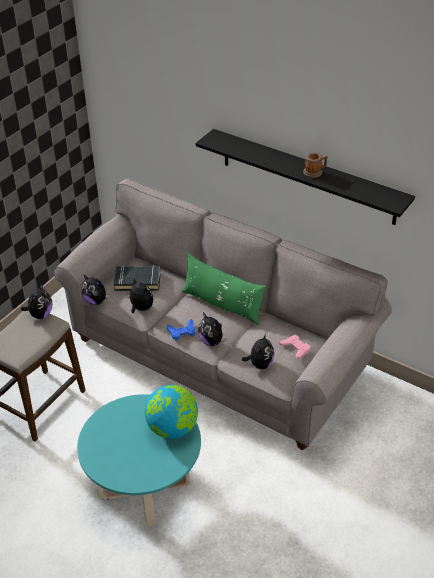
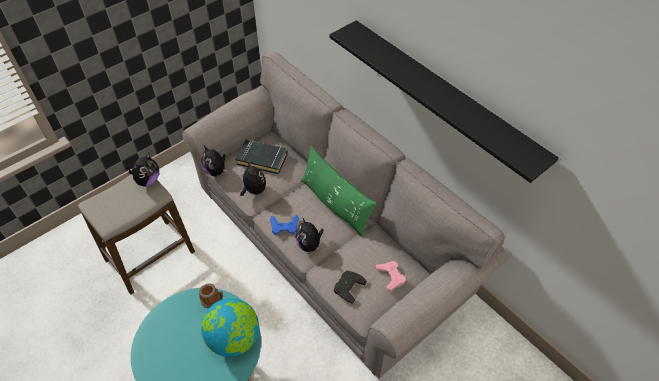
camera: 15 degrees right, 10 degrees up
plush toy [242,333,274,369] -> black game controller [334,271,367,304]
mug [303,152,328,178] -> mug moved to [199,283,223,308]

